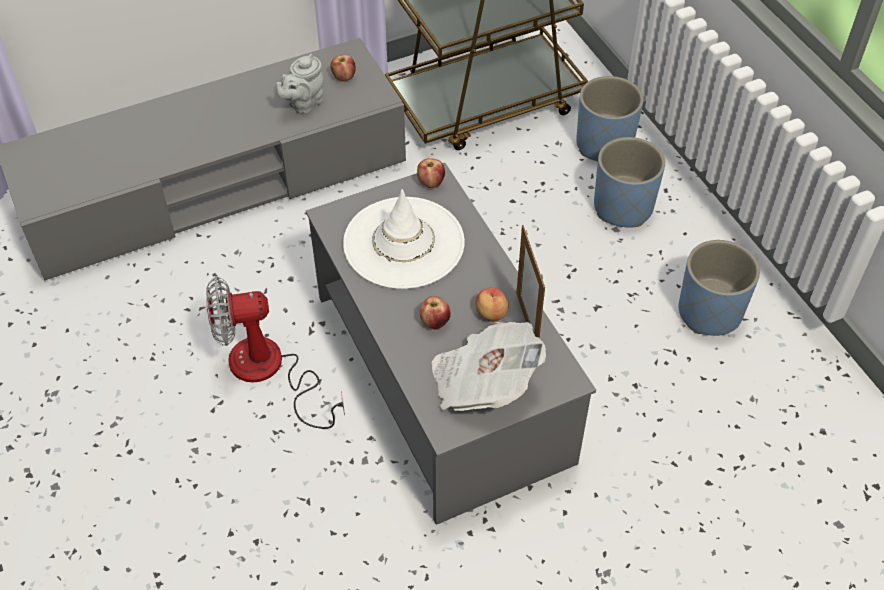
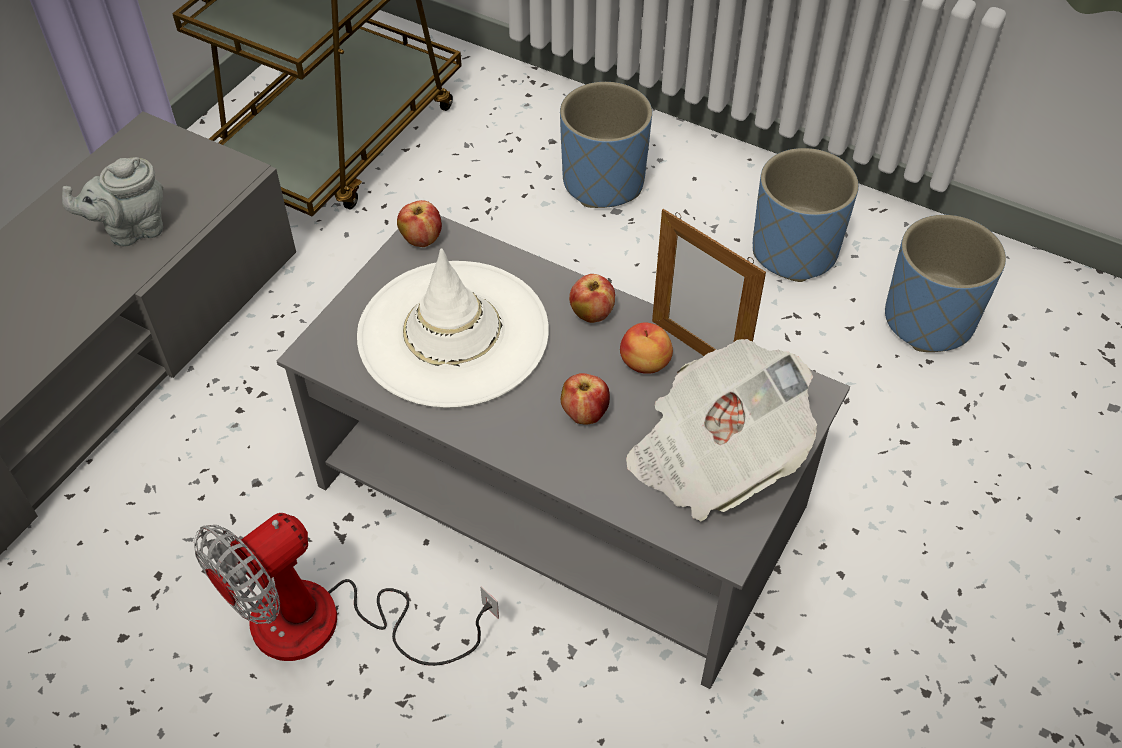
camera: 35 degrees left, 0 degrees up
grey teapot [276,54,324,115] -> grey teapot turned 60 degrees clockwise [62,157,163,246]
apple [330,55,355,82] -> apple moved to [569,274,615,323]
blue planter [576,76,643,161] -> blue planter moved to [885,215,1006,352]

